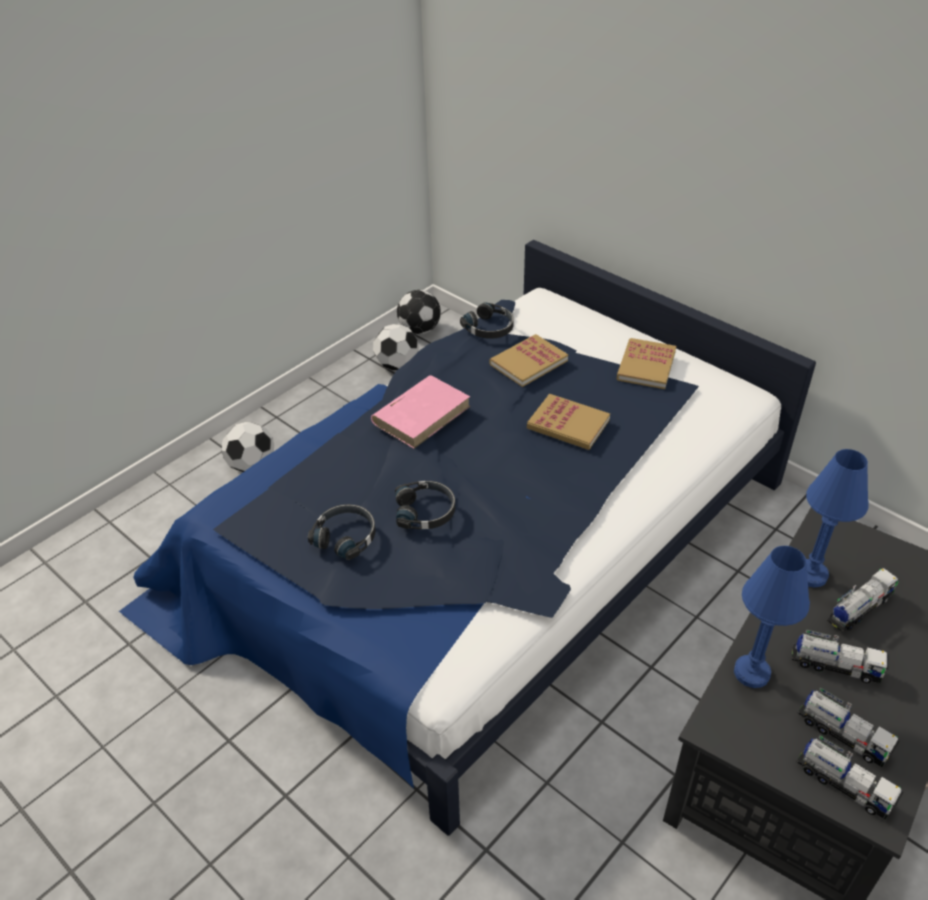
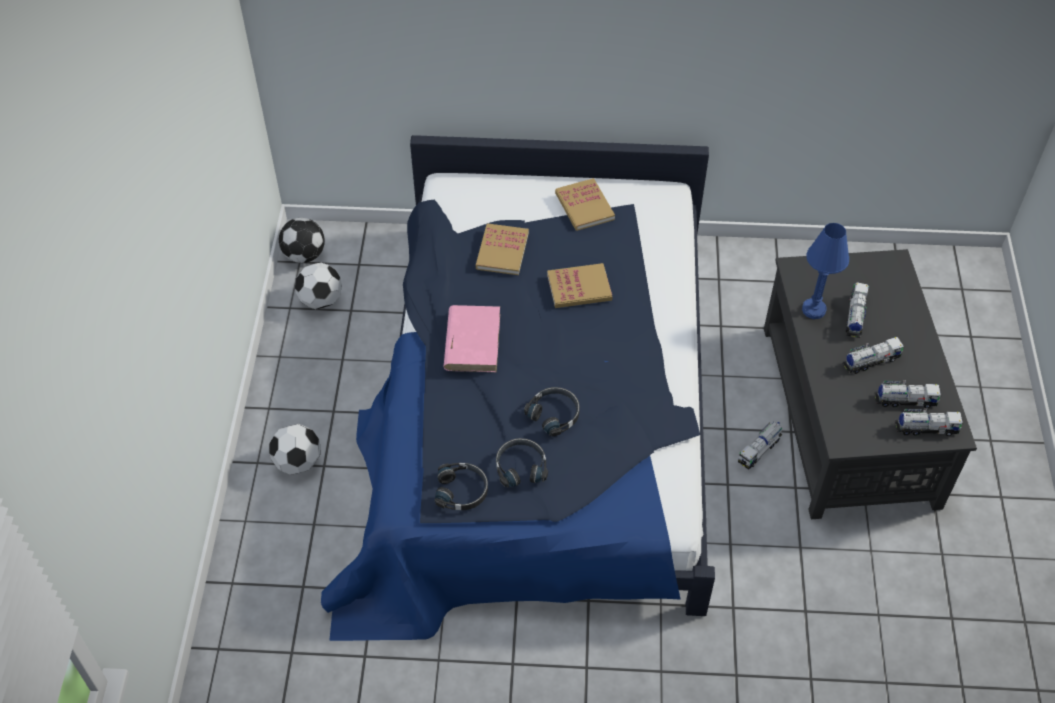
camera: 40 degrees left, 10 degrees up
black headphones [460,302,514,339] -> black headphones moved to [435,463,488,510]
blue table lamp [734,546,810,688] -> none
none -> toy truck [738,422,782,470]

